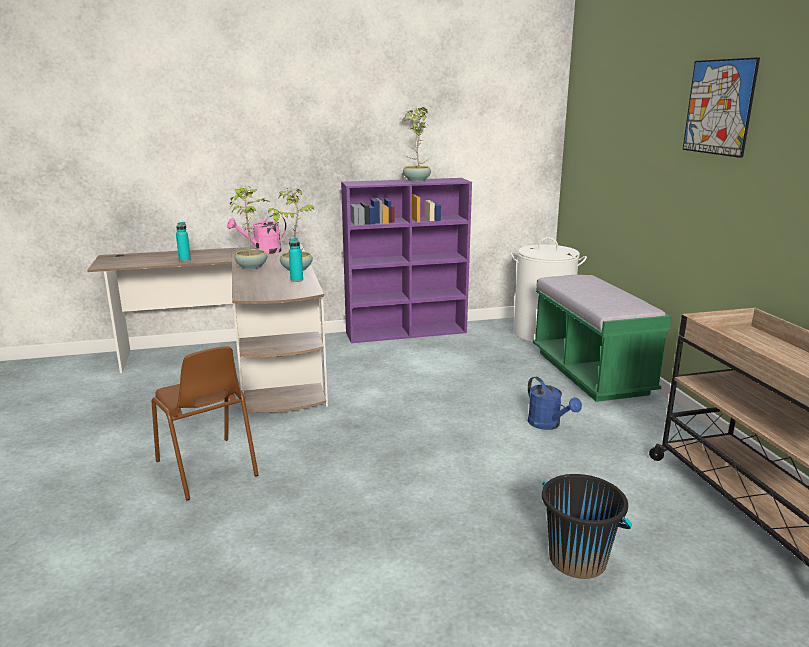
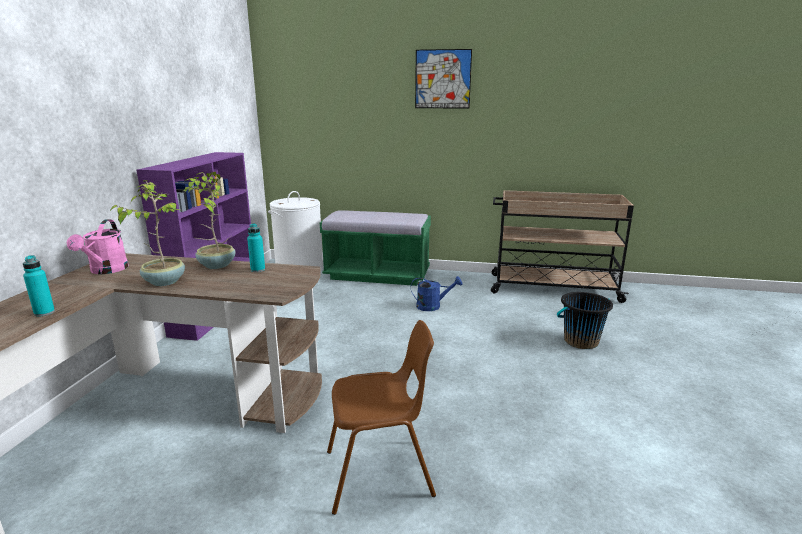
camera: 65 degrees left, 0 degrees up
potted plant [402,107,431,182] -> none

